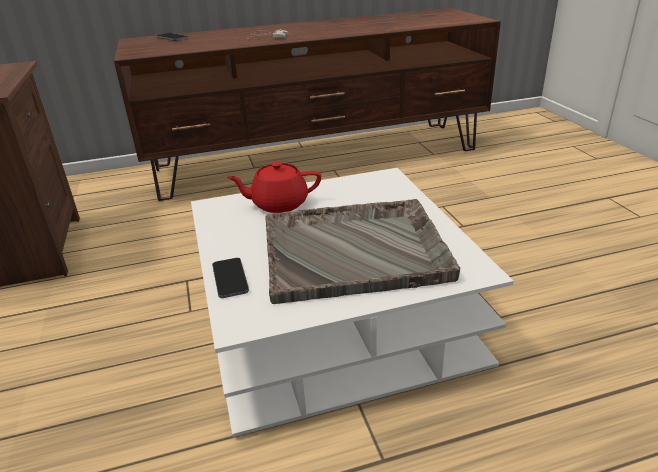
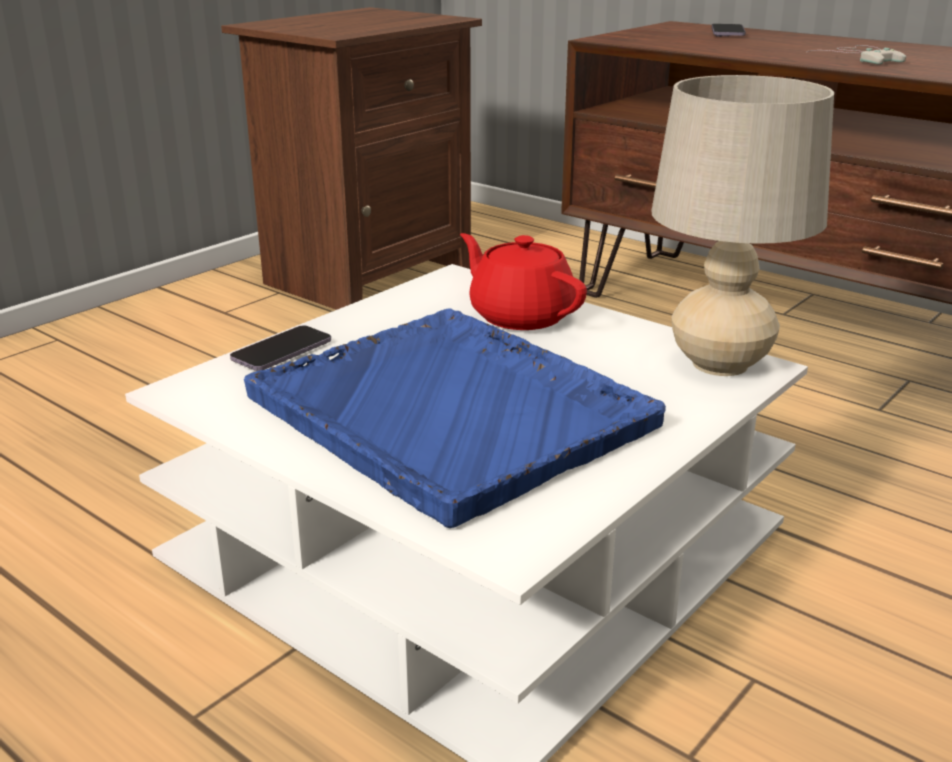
camera: 55 degrees right, 5 degrees down
grey tray [266,199,460,304] -> blue tray [244,309,666,528]
none -> beige table lamp [651,75,834,376]

